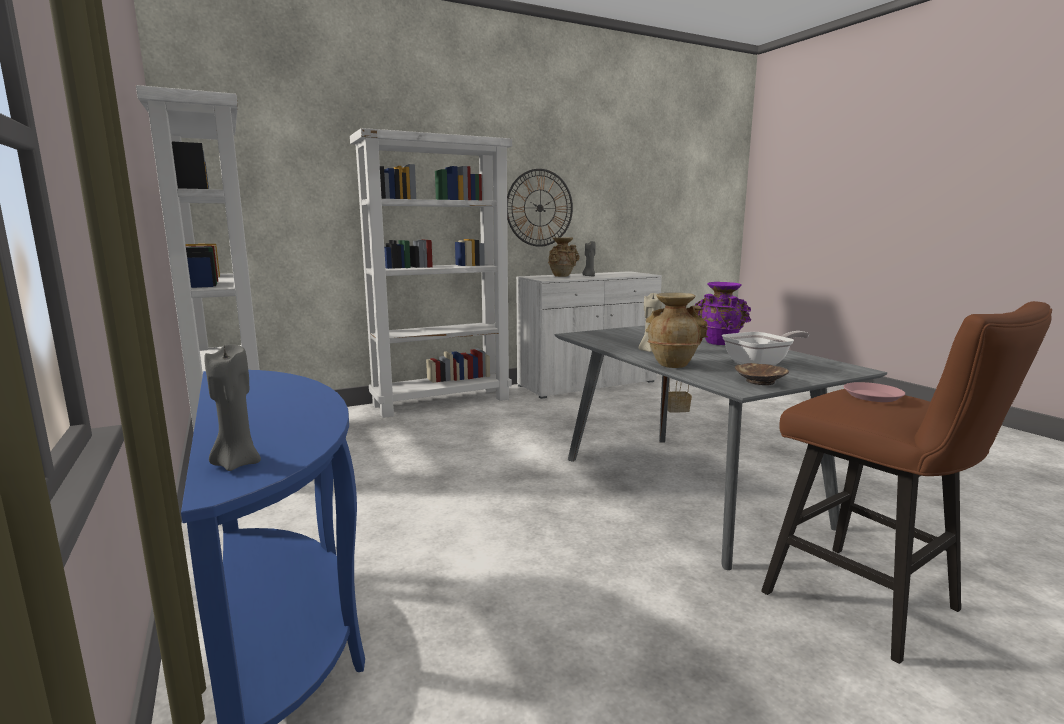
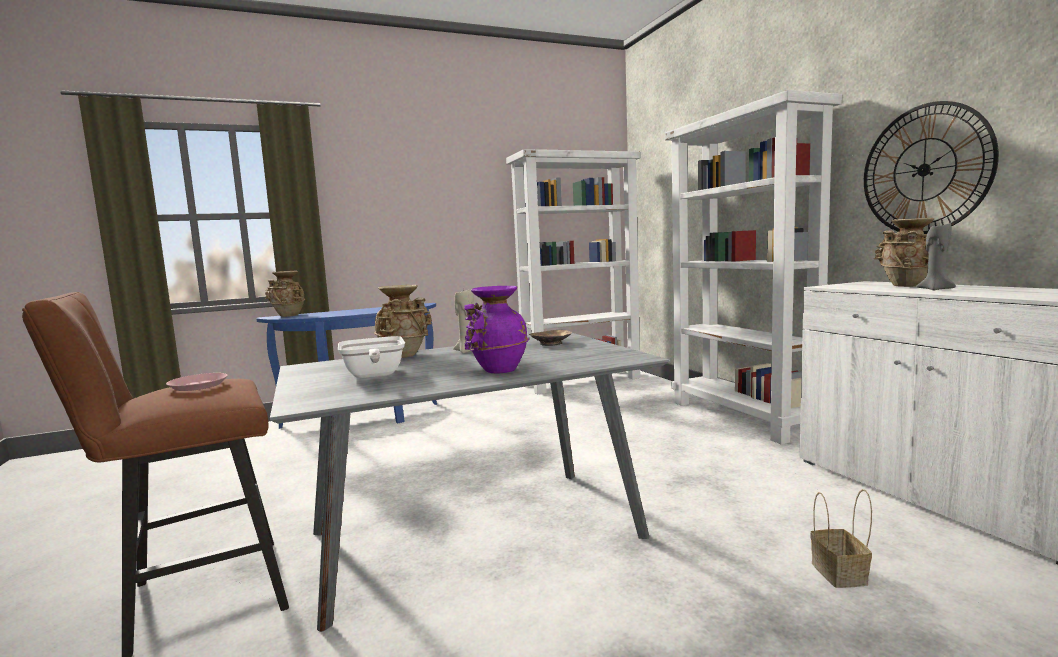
camera: 95 degrees right, 5 degrees down
grey candle [204,344,261,471] -> beige vase [265,271,305,317]
brown bowl [735,363,789,385] -> brown bowl moved to [529,330,572,346]

